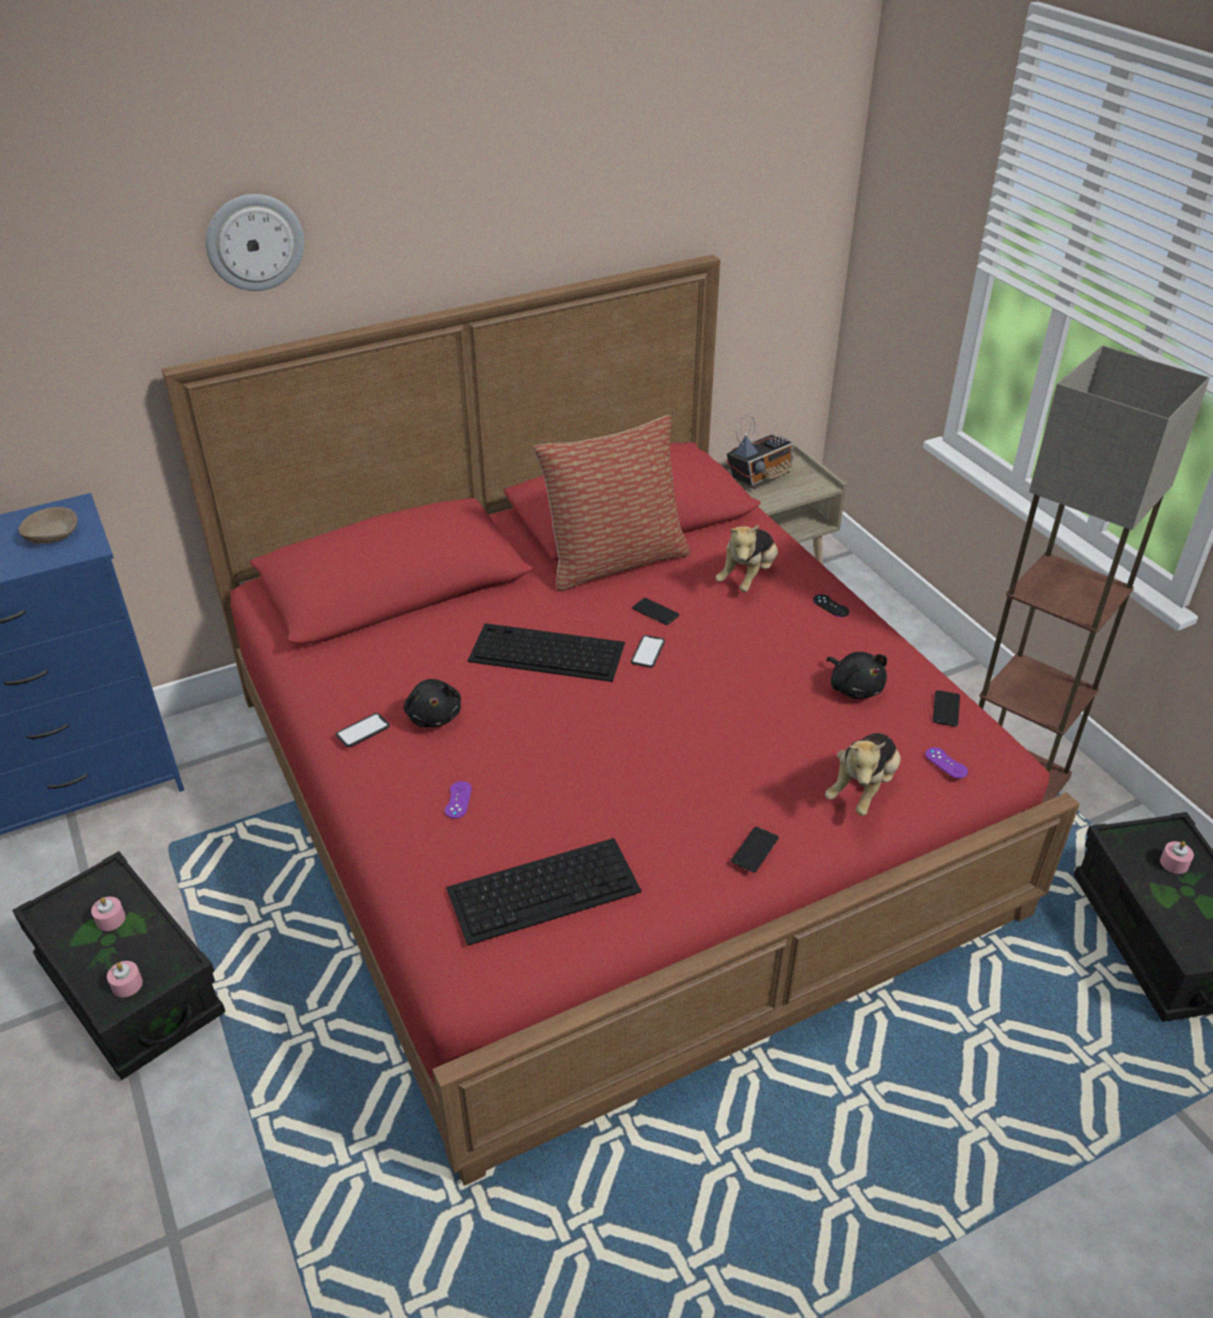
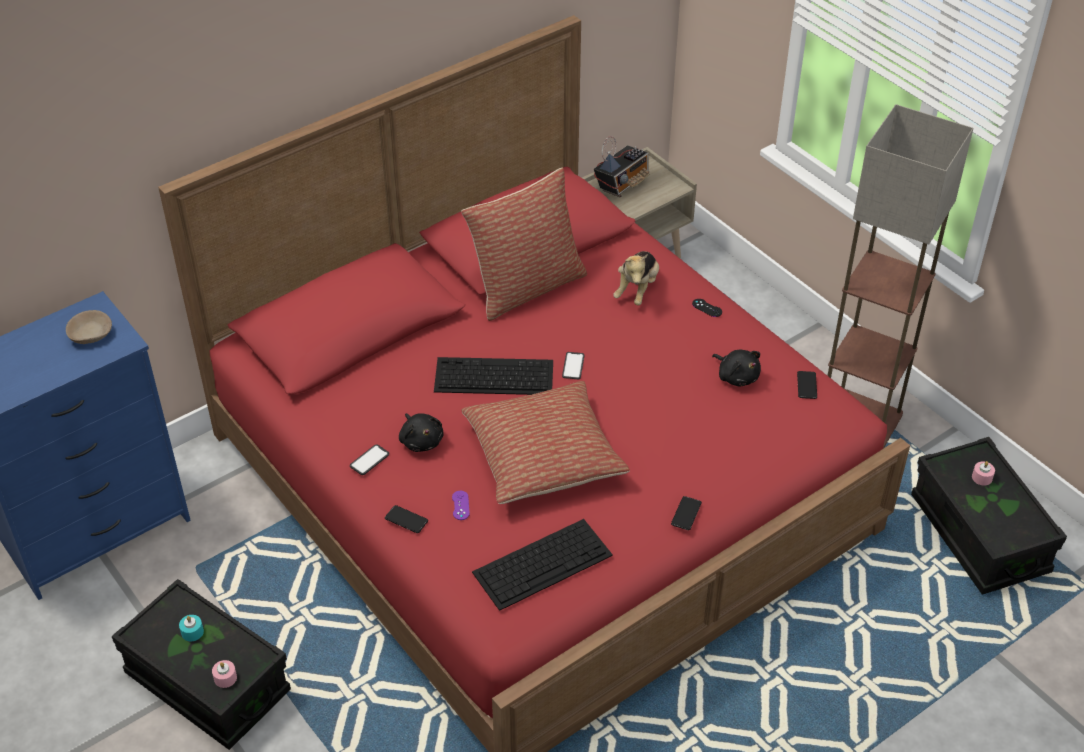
camera: 10 degrees left, 5 degrees up
pink candle [91,897,126,931] -> turquoise candle [179,615,204,641]
wall clock [206,194,304,291] -> none
phone [632,598,679,625] -> phone moved to [385,505,428,533]
plush toy [825,733,901,816] -> none
purple game controller [925,747,968,779] -> none
none -> pillow [461,381,630,504]

